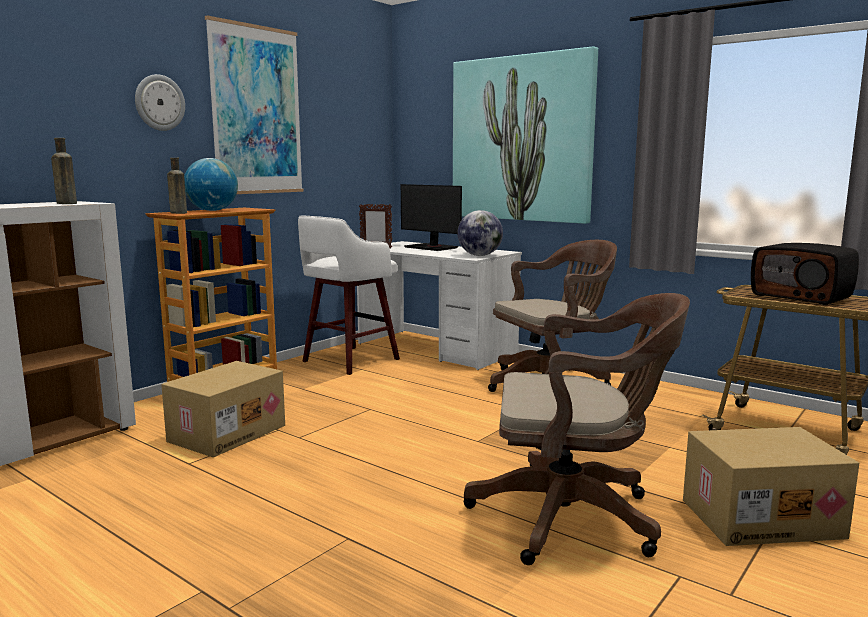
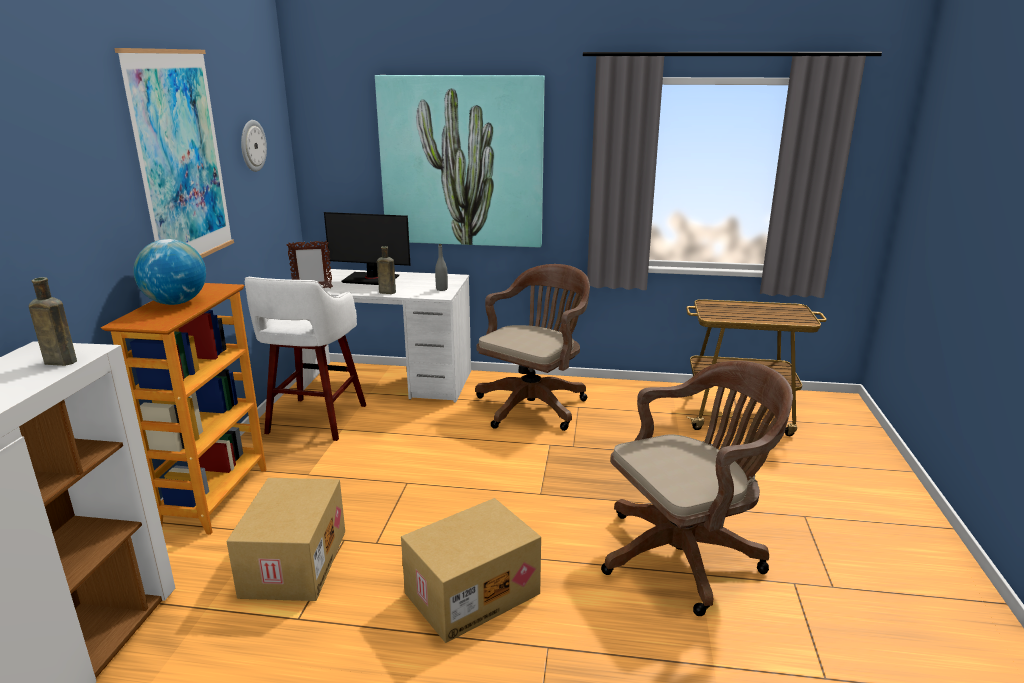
camera: 30 degrees left, 10 degrees up
wall clock [135,74,185,131] -> wall clock moved to [241,120,267,172]
brown bottle [167,158,187,214] -> brown bottle moved to [377,246,396,294]
globe [457,210,503,256] -> grey bottle [435,244,448,291]
cardboard box [683,427,859,546] -> cardboard box moved to [401,498,541,643]
radio [751,243,859,305] -> none

